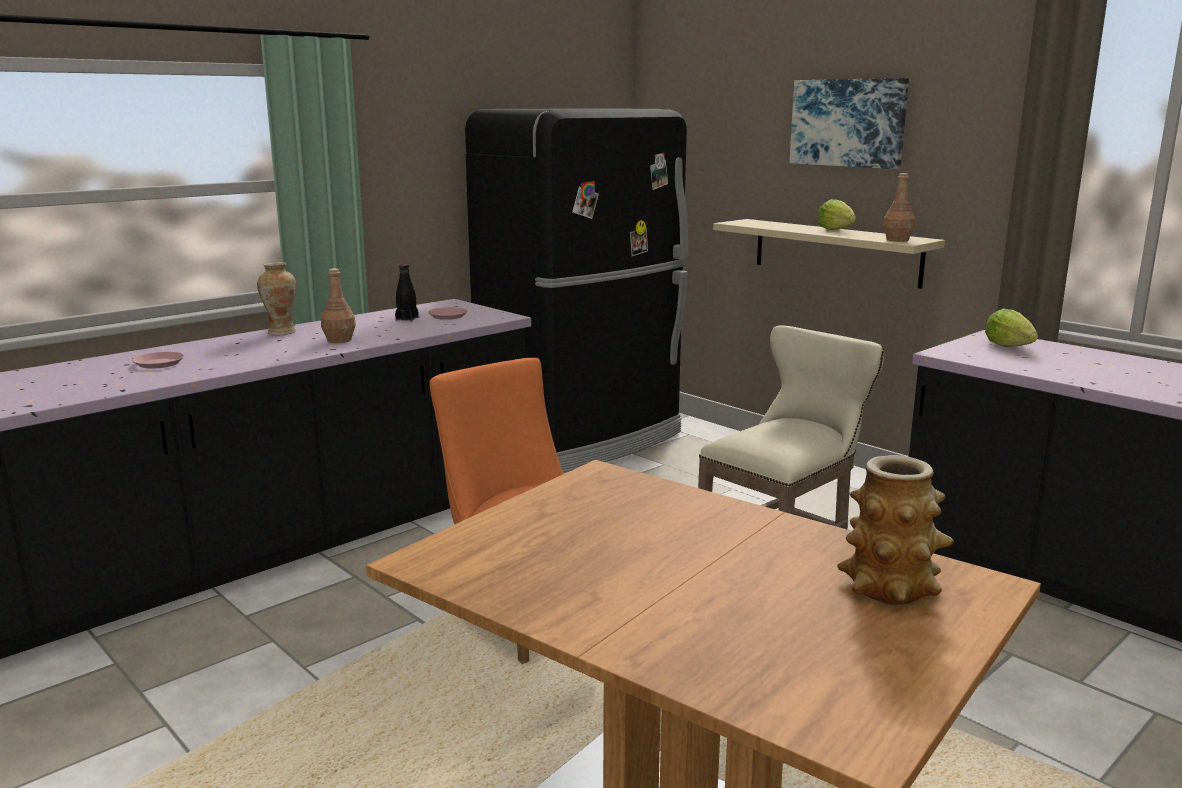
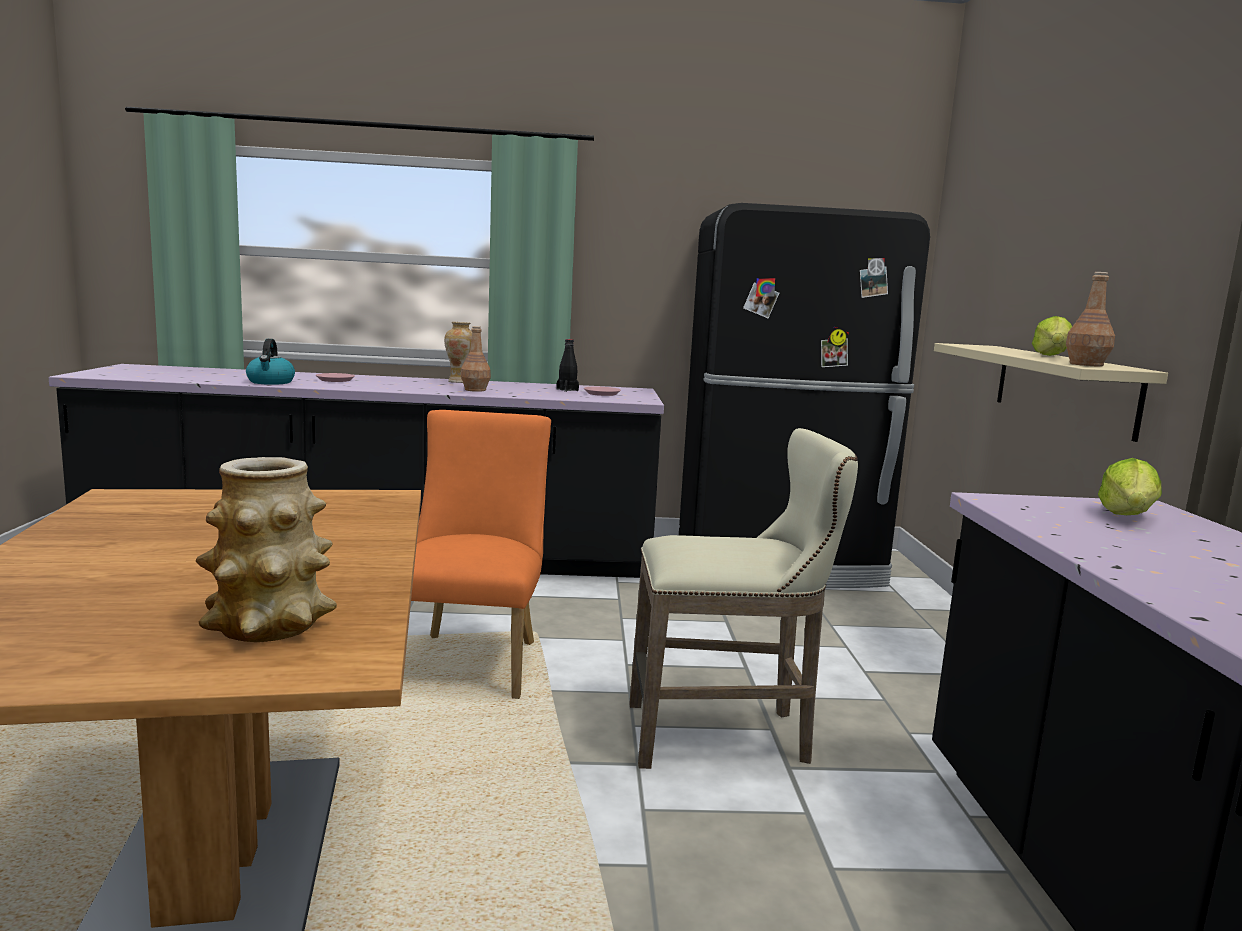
camera: 40 degrees right, 5 degrees down
picture [789,78,909,169] -> none
none -> kettle [246,339,295,385]

